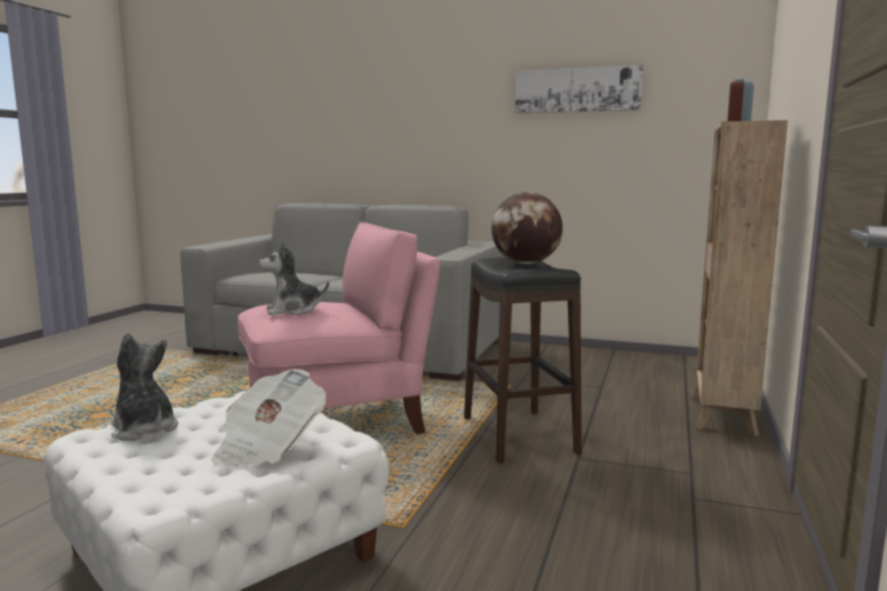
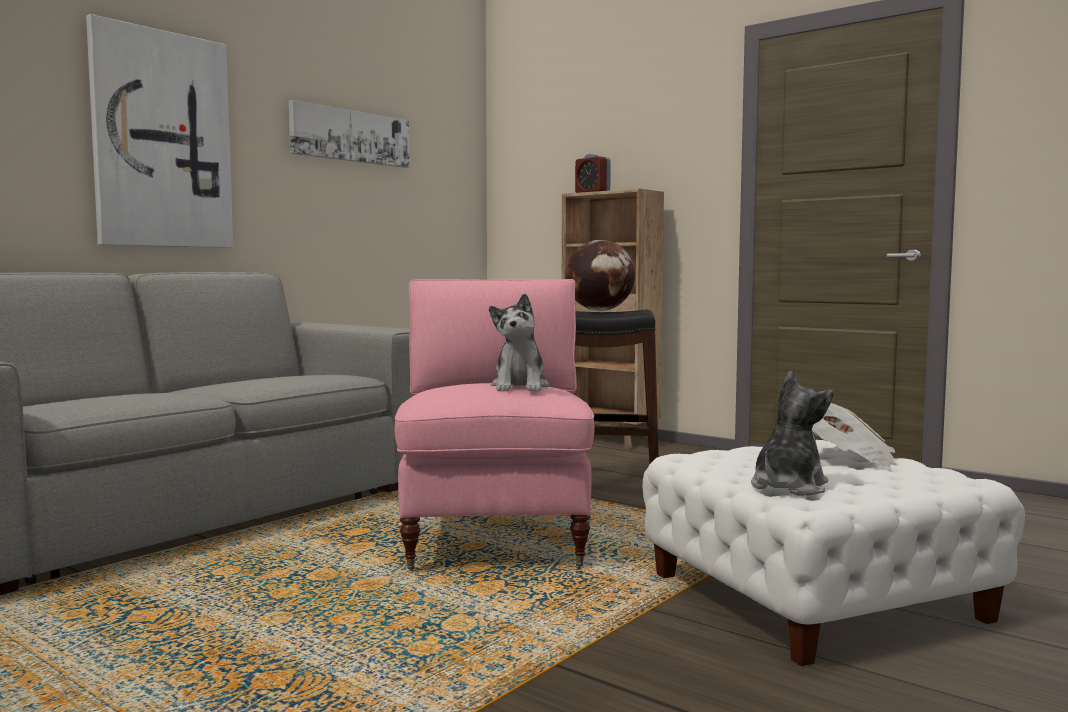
camera: 70 degrees left, 5 degrees down
plush toy [111,333,178,441] -> plush toy turned 150 degrees clockwise [751,371,833,496]
none -> picture [86,14,233,248]

